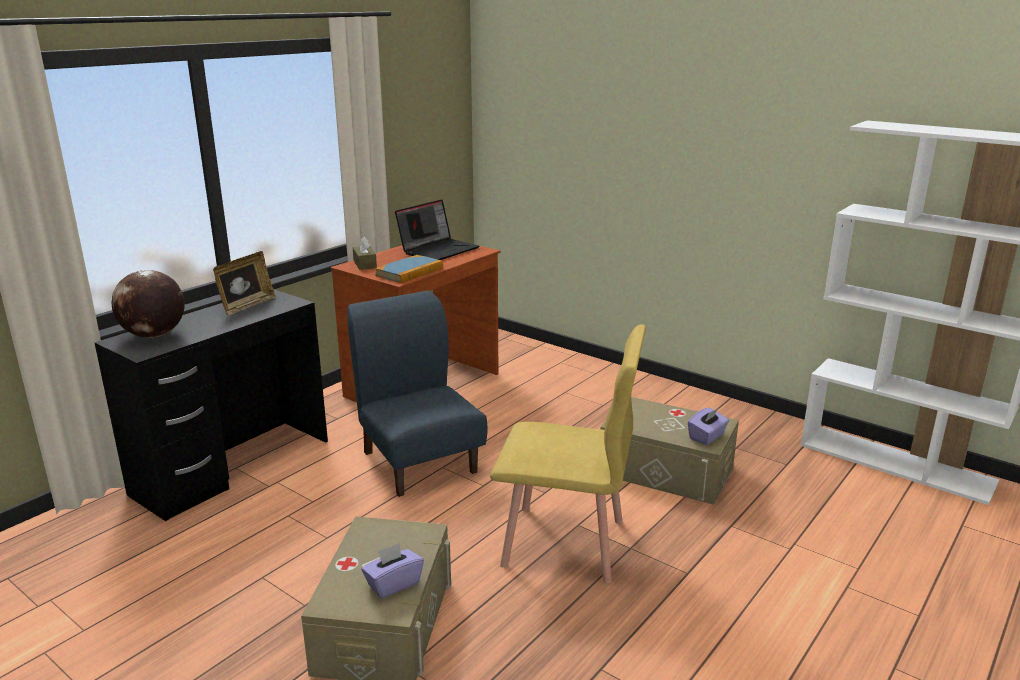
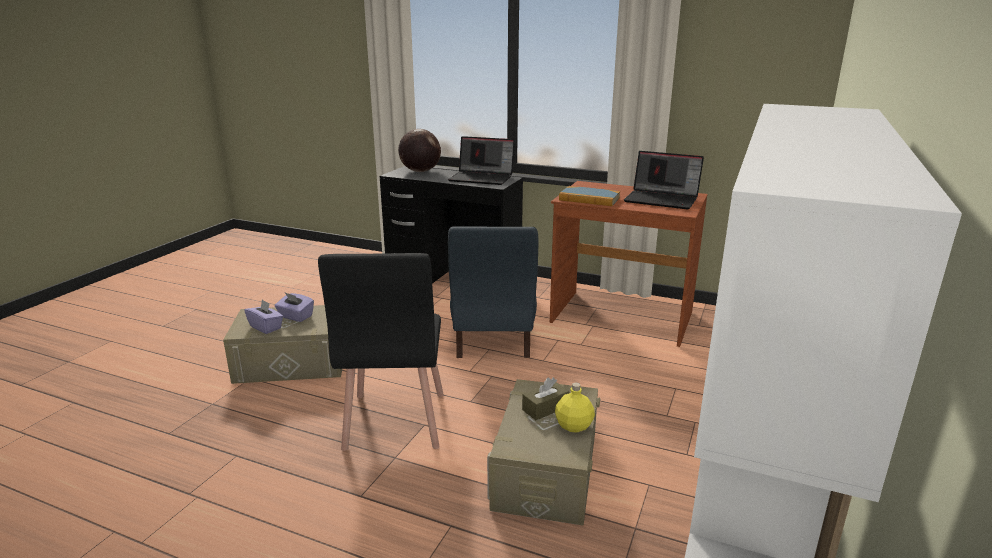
camera: 75 degrees right, 0 degrees up
picture frame [213,251,276,315] -> laptop [448,136,515,185]
blue chair [347,290,488,497] -> blue chair turned 135 degrees clockwise [448,227,538,358]
brown tissue box [353,237,377,270] -> brown tissue box moved to [522,378,570,420]
yellow chair [490,324,646,583] -> black chair [318,253,444,451]
purple tissue box [688,408,729,445] -> purple tissue box moved to [275,293,314,322]
none -> yellow bottle [555,382,595,433]

